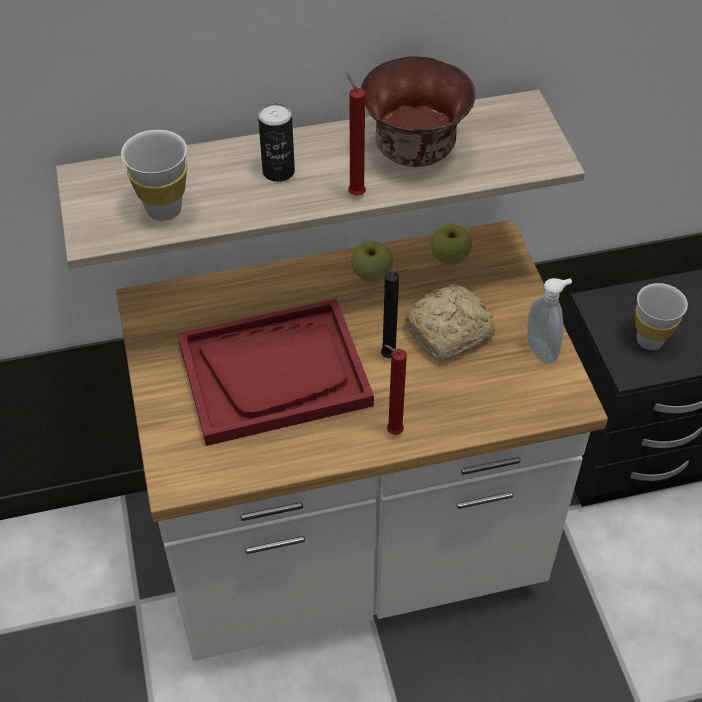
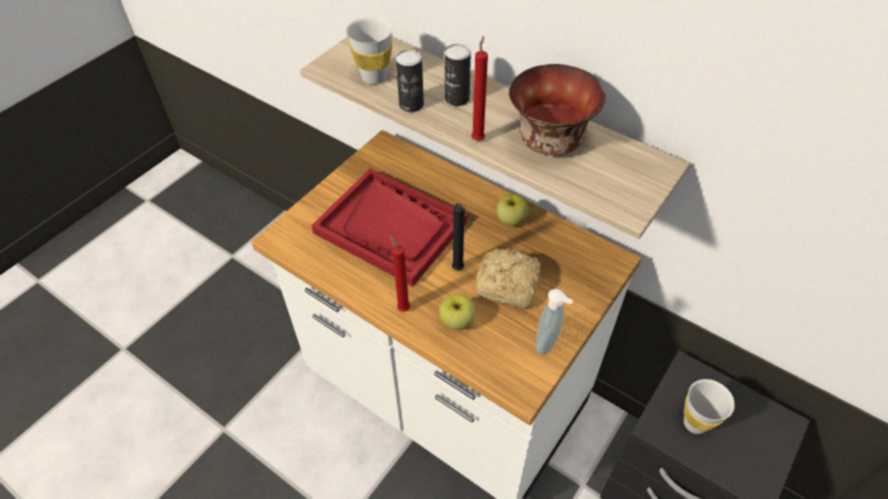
camera: 50 degrees right, 0 degrees up
apple [431,224,472,264] -> apple moved to [439,294,476,330]
none -> can [396,49,424,112]

